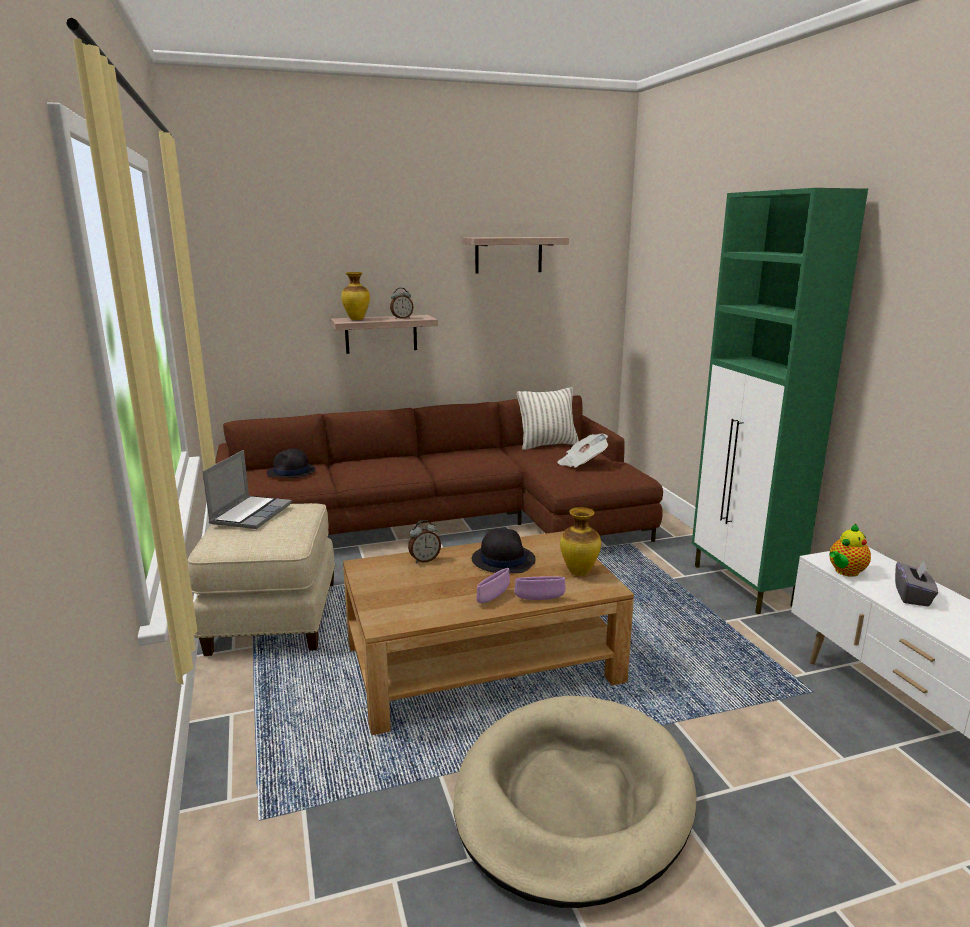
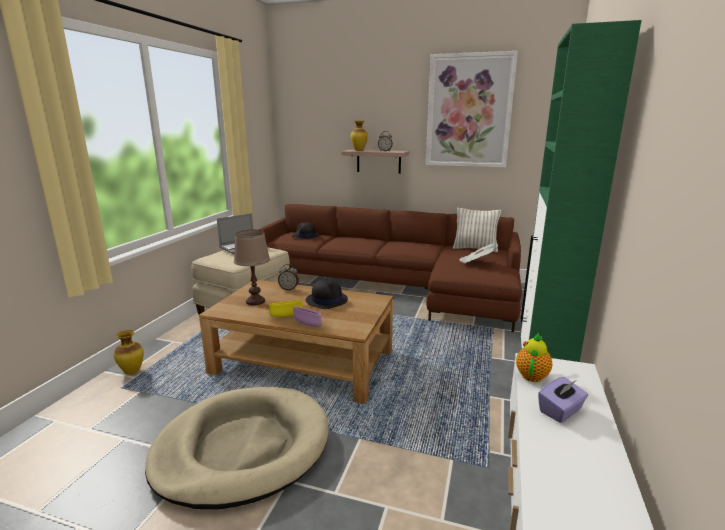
camera: 35 degrees right, 0 degrees up
shelf [463,237,569,274] -> picture [426,51,518,168]
purple bowl [476,568,510,603] -> yellow bowl [269,300,303,317]
vase [560,507,601,576] -> vase moved to [114,330,144,375]
teapot [829,524,871,577] -> teapot turned 120 degrees clockwise [516,333,552,382]
grey tissue box [895,561,938,606] -> purple tissue box [538,377,588,423]
none -> brown table lamp [234,230,270,305]

